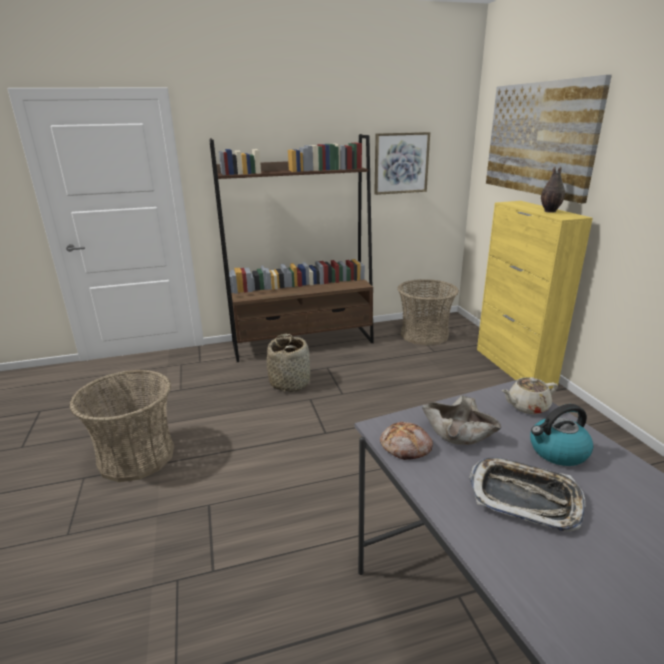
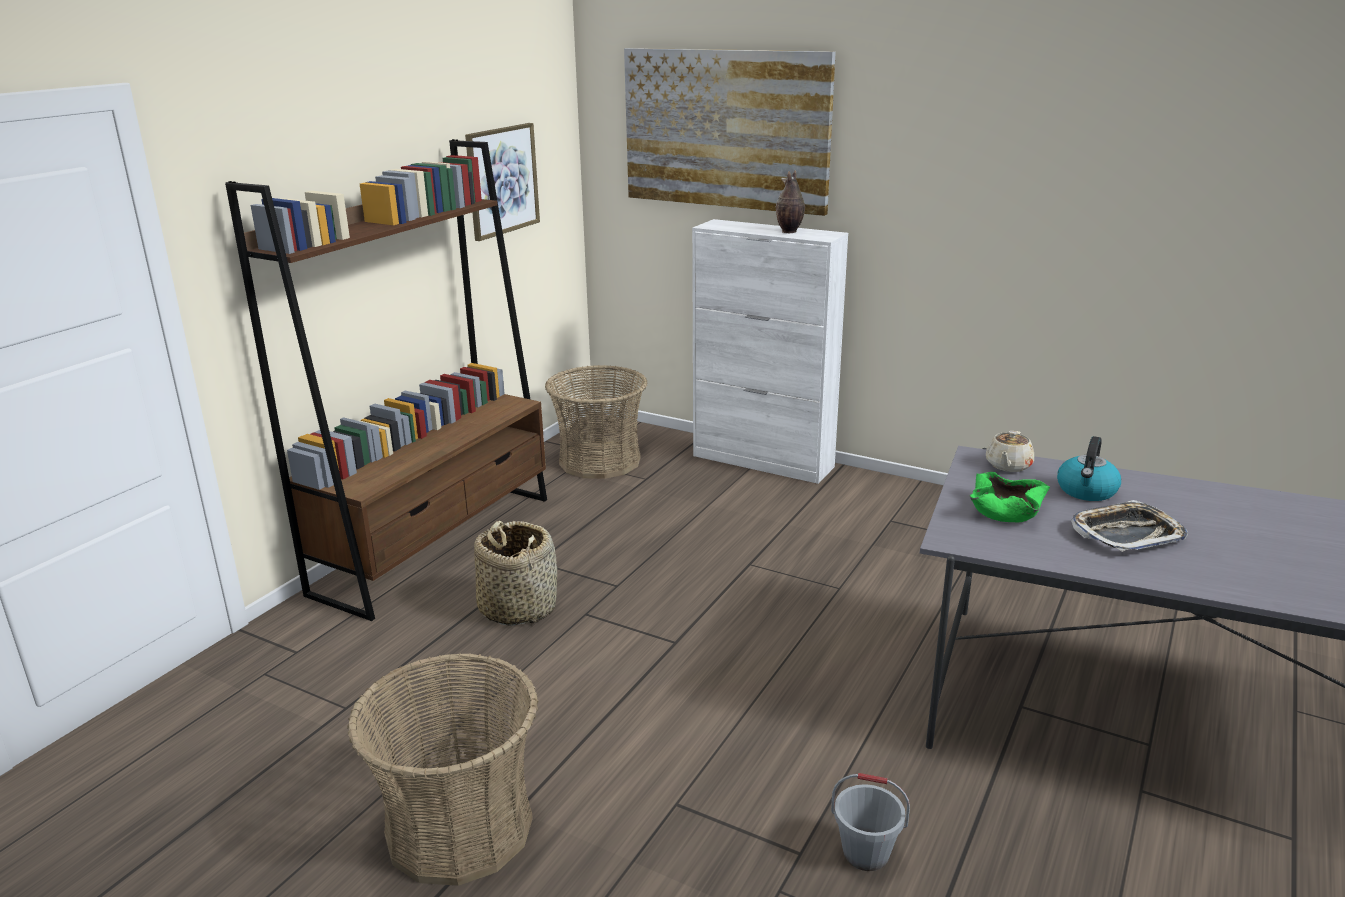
camera: 45 degrees left, 0 degrees up
bread [380,422,433,460] -> none
beige bowl [422,395,501,445] -> green bowl [969,472,1050,522]
yellow cabinet [477,201,593,389] -> white cabinet [692,219,848,484]
none -> grey bucket [831,773,910,871]

